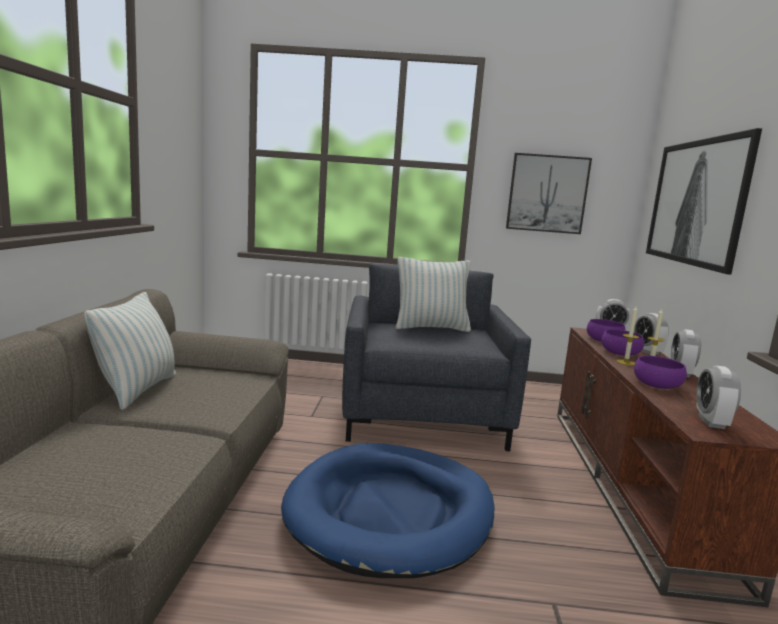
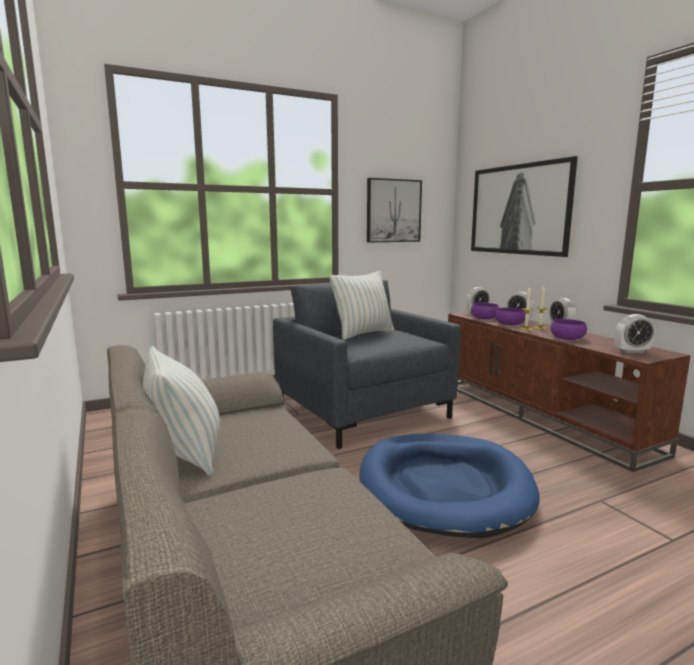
camera: 30 degrees left, 0 degrees up
alarm clock [696,366,741,429] -> alarm clock turned 75 degrees counterclockwise [615,314,655,353]

